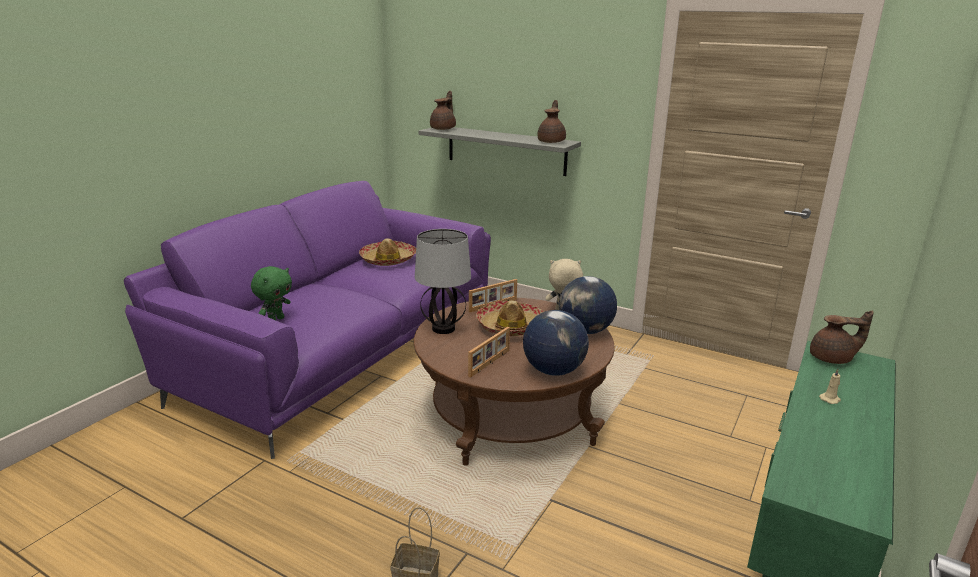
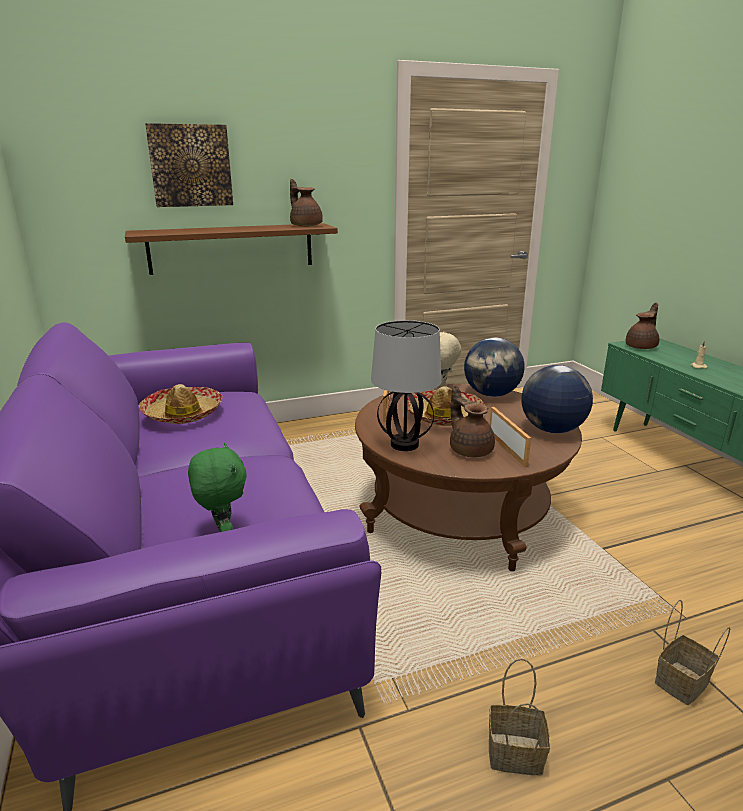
camera: 50 degrees left, 0 degrees up
grey shelf [419,127,581,176] -> brown shelf [125,223,338,275]
brown teapot [430,91,456,130] -> brown teapot moved to [450,385,495,457]
none -> picture [145,123,233,207]
none -> basket [489,658,550,776]

